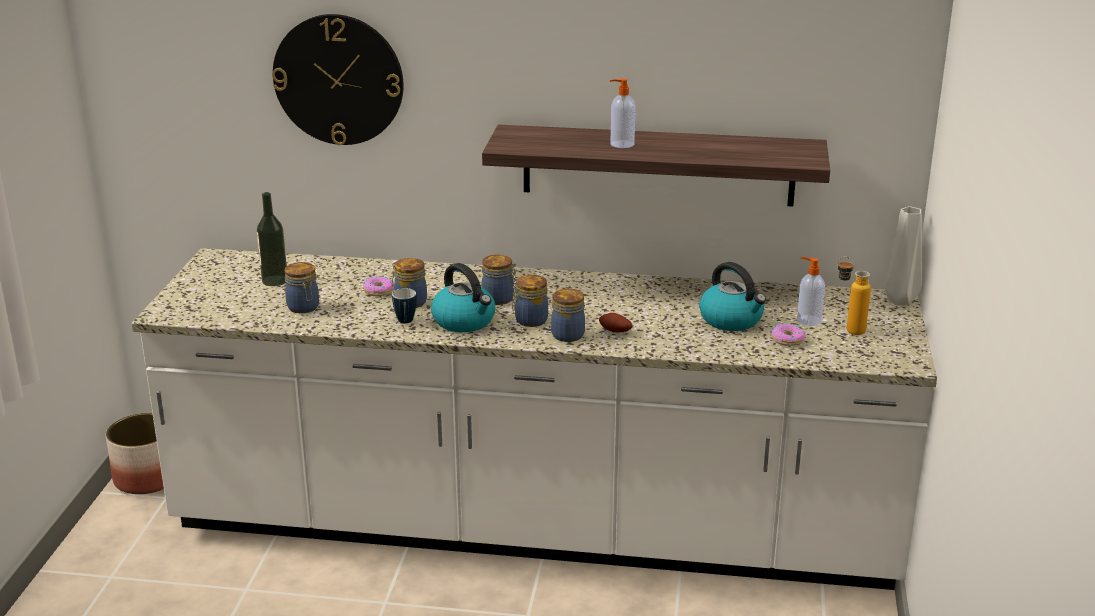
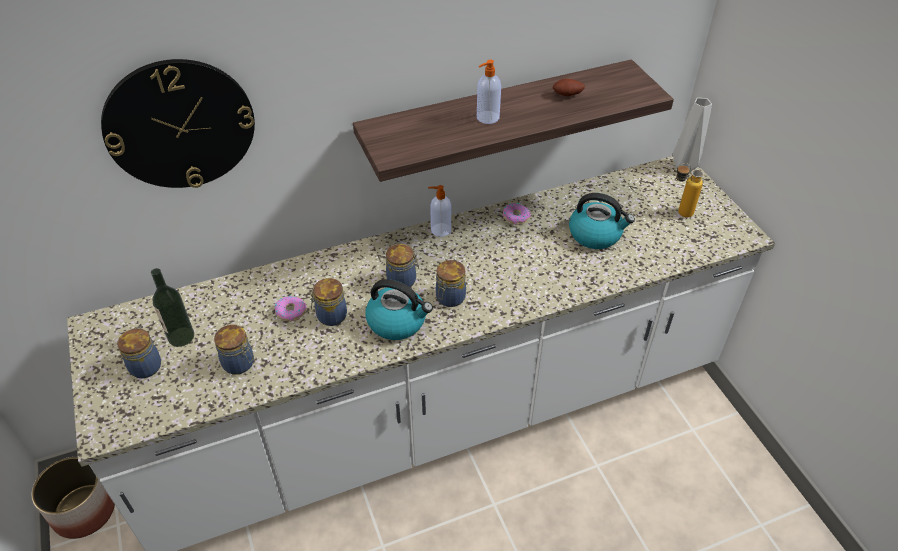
camera: 30 degrees left, 20 degrees up
mug [392,288,417,323] -> none
jar [551,289,585,342] -> jar moved to [117,327,161,378]
potato [599,313,633,333] -> potato moved to [553,79,585,96]
donut [771,323,806,346] -> donut moved to [503,203,531,225]
soap dispenser [797,257,825,326] -> soap dispenser moved to [428,185,451,237]

